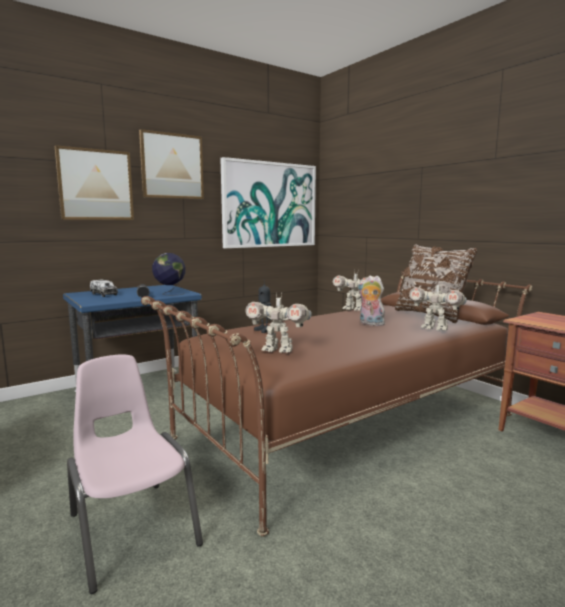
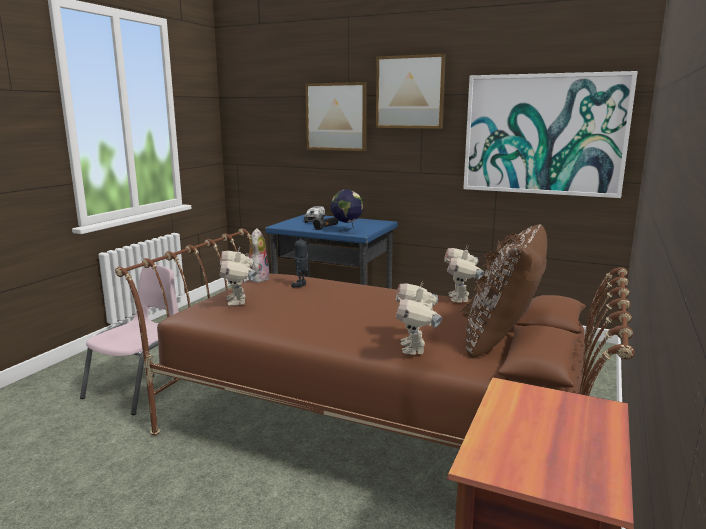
camera: 60 degrees right, 5 degrees up
plush toy [358,275,385,326] -> plush toy moved to [245,228,269,283]

